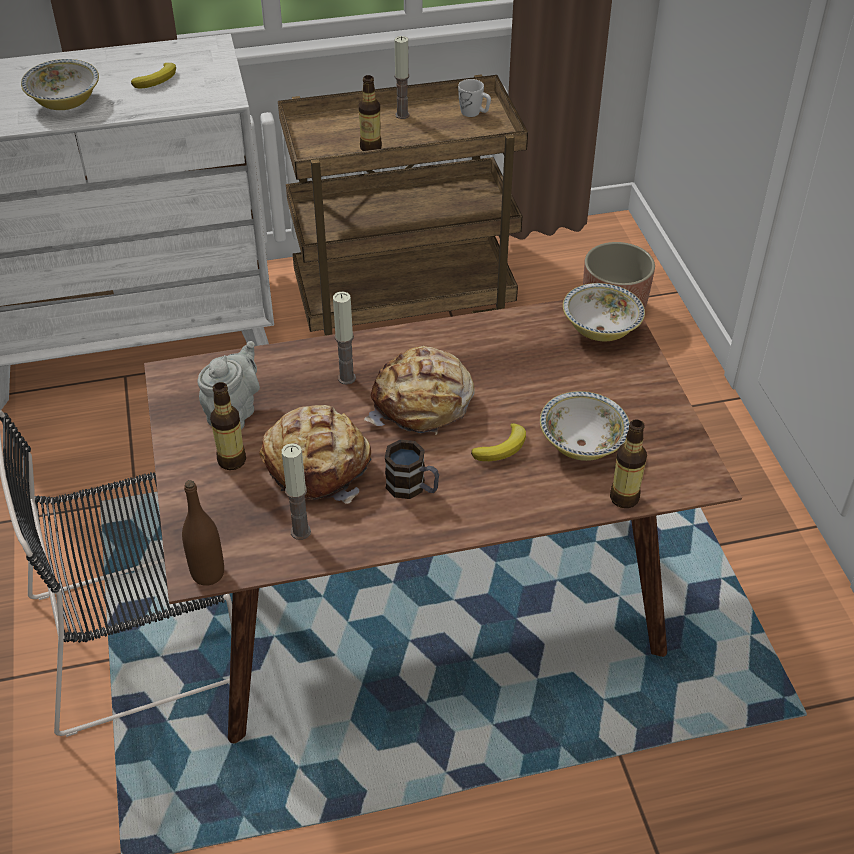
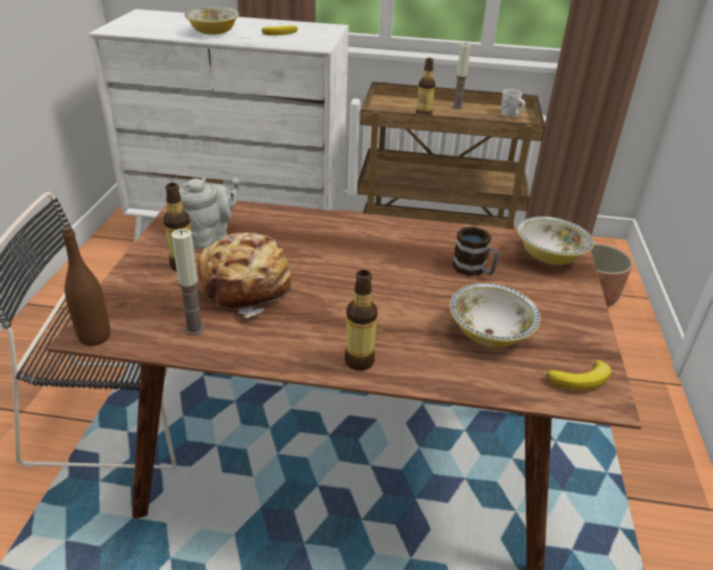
camera: 20 degrees right, 10 degrees down
candle [333,292,356,385] -> none
bread [364,346,475,435] -> none
mug [385,439,439,499] -> mug moved to [452,227,498,276]
banana [471,423,526,461] -> banana moved to [547,360,612,390]
bottle [610,419,647,508] -> bottle moved to [344,270,378,371]

